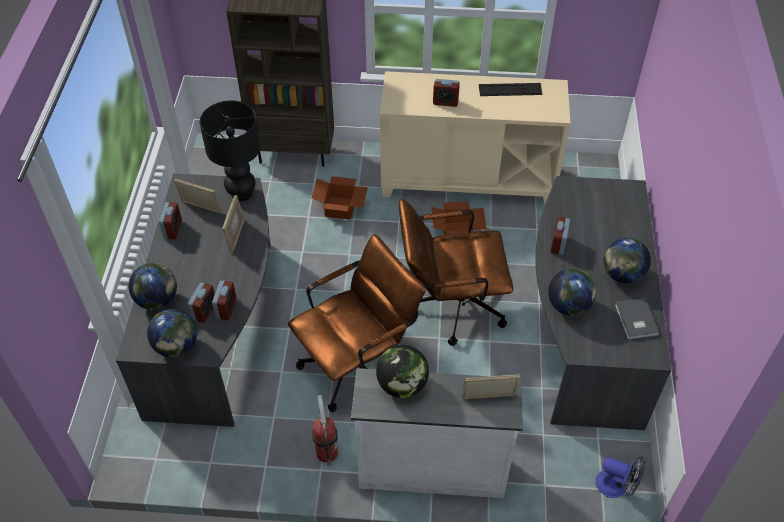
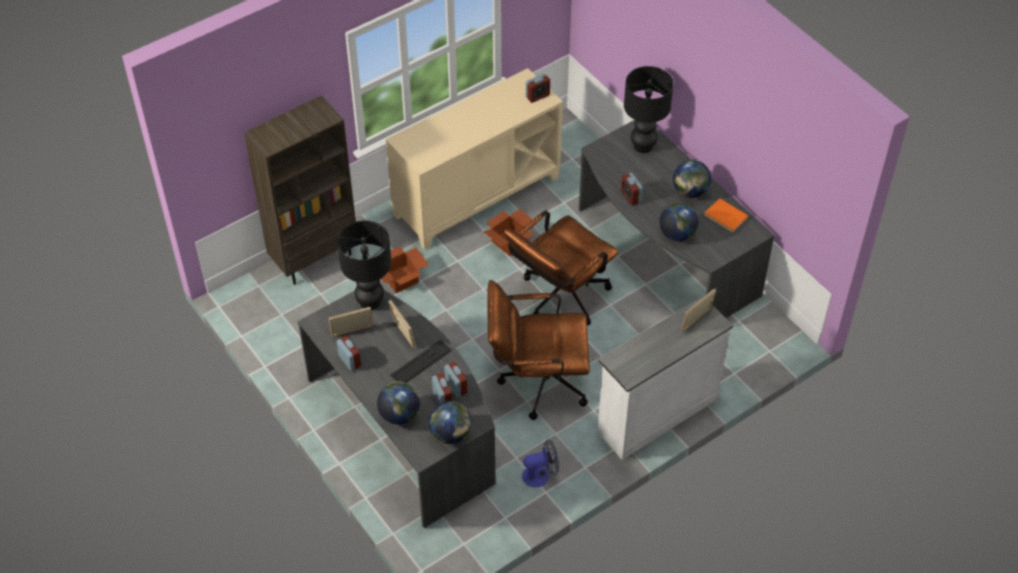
camera: 40 degrees left, 0 degrees up
brown office chair [288,234,426,412] -> brown office chair turned 105 degrees counterclockwise [488,280,590,420]
fire extinguisher [312,395,338,466] -> none
globe [376,345,429,398] -> none
alarm clock [433,79,460,107] -> alarm clock moved to [526,73,550,103]
keyboard [479,83,543,96] -> keyboard moved to [390,340,452,383]
fan [595,456,645,498] -> fan moved to [522,439,559,488]
grey book [615,298,660,339] -> orange book [705,198,748,233]
none -> black table lamp [624,66,673,153]

